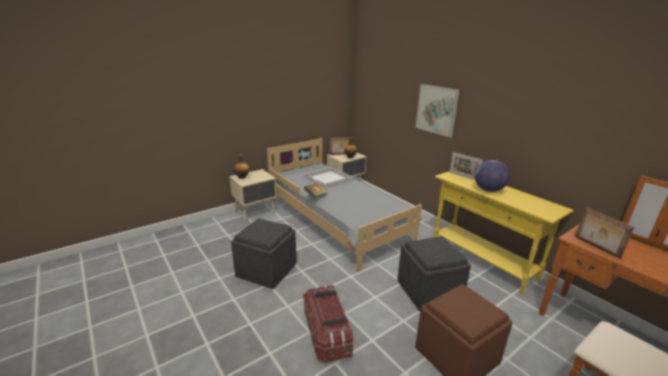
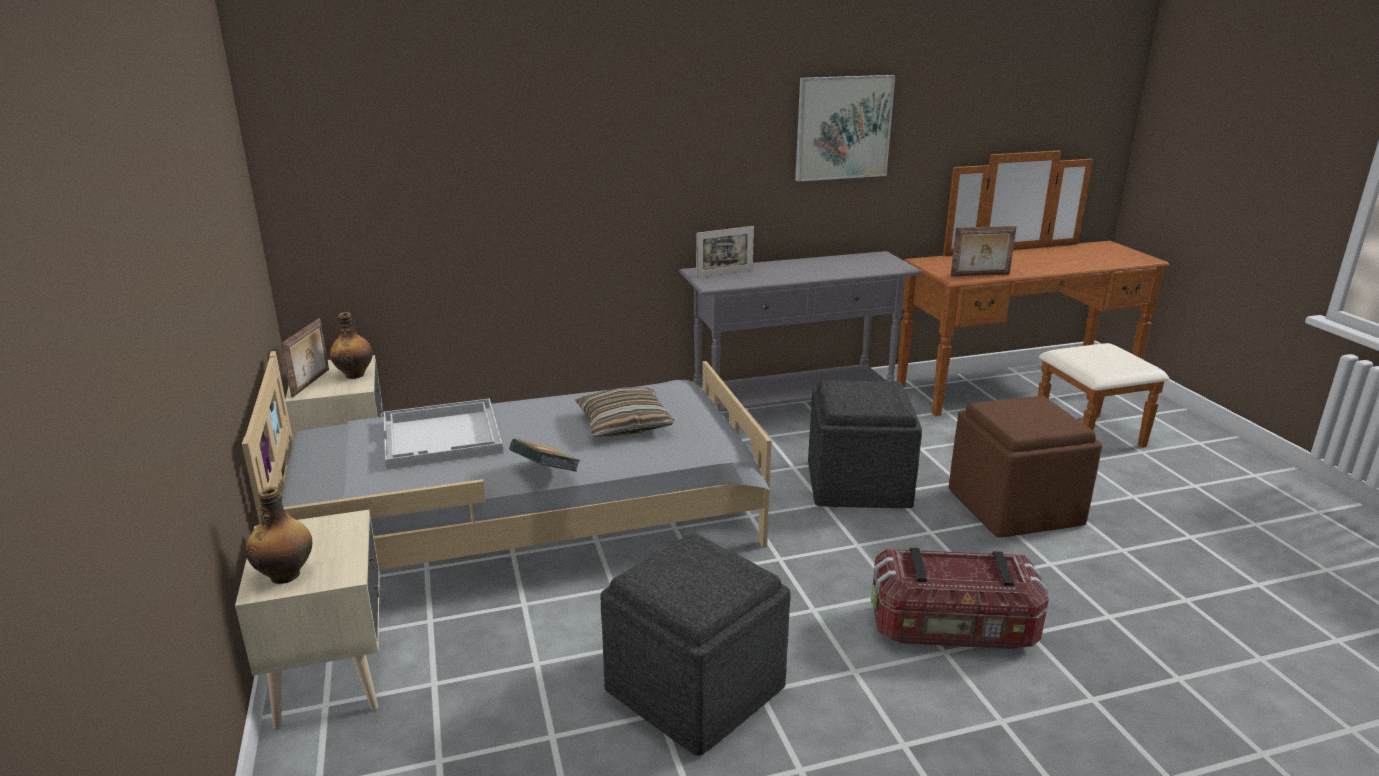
camera: 70 degrees left, 0 degrees up
picture [415,84,460,138] -> picture moved to [795,75,895,182]
yellow console table [434,171,574,294] -> grey console table [679,251,922,412]
globe [475,160,510,192] -> none
none -> pillow [575,387,675,437]

